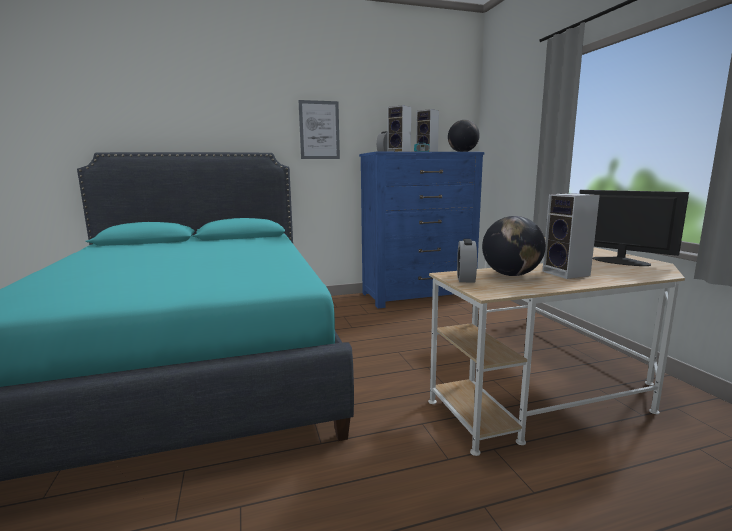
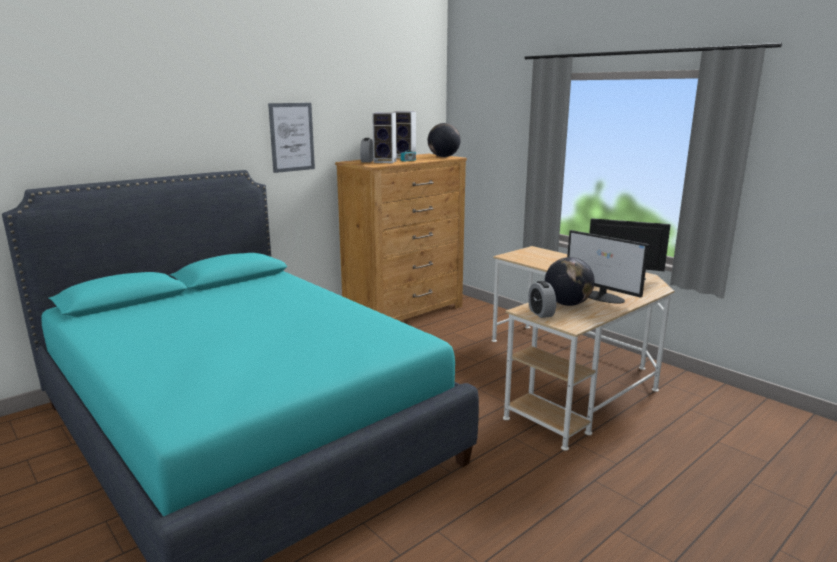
camera: 25 degrees left, 5 degrees up
blue dresser [359,152,484,308] -> brown dresser [335,154,467,321]
speaker [542,193,600,279] -> monitor [567,230,649,303]

